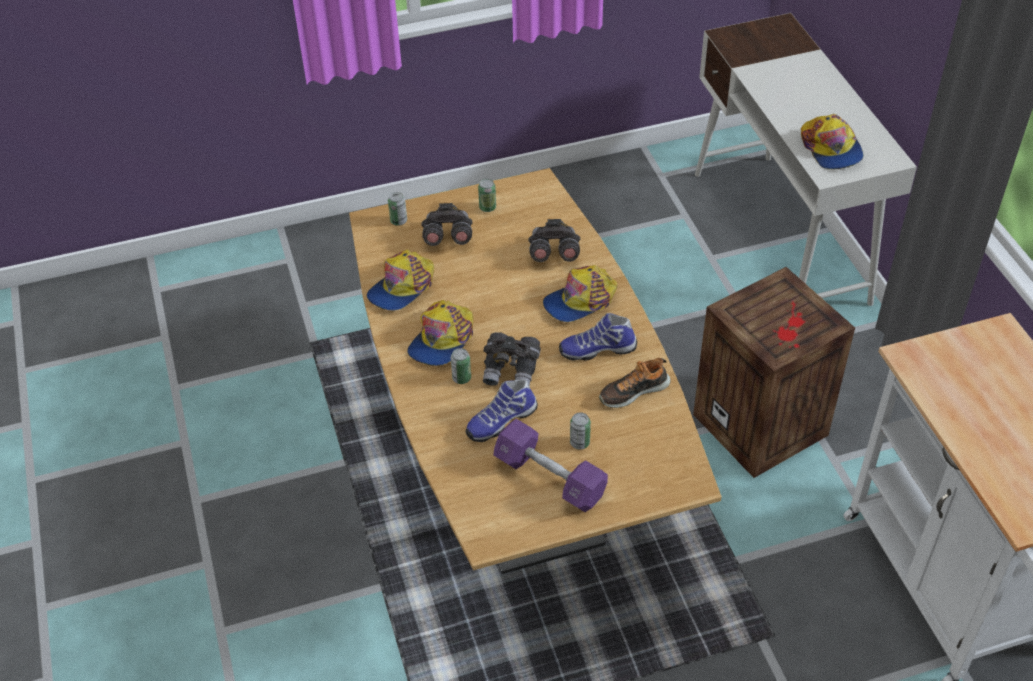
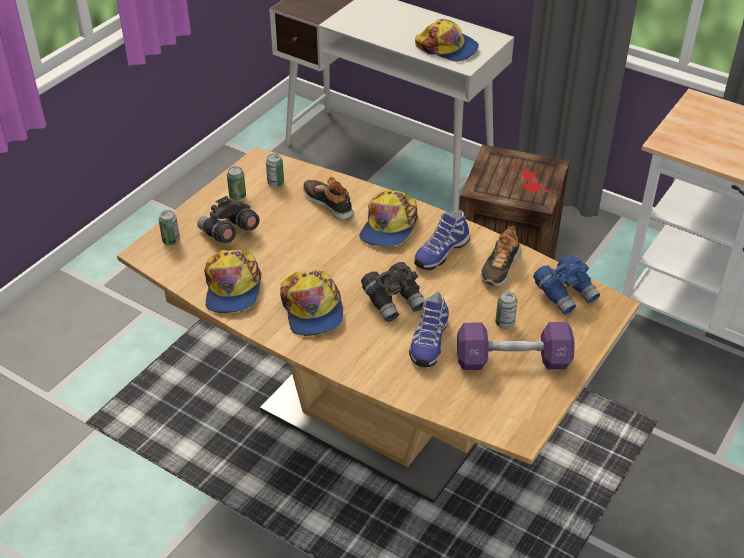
camera: 40 degrees left, 5 degrees down
can [451,348,471,384] -> can moved to [266,154,284,187]
grey binoculars [528,219,580,262] -> shoe [303,177,354,221]
none -> blue binoculars [533,255,600,315]

